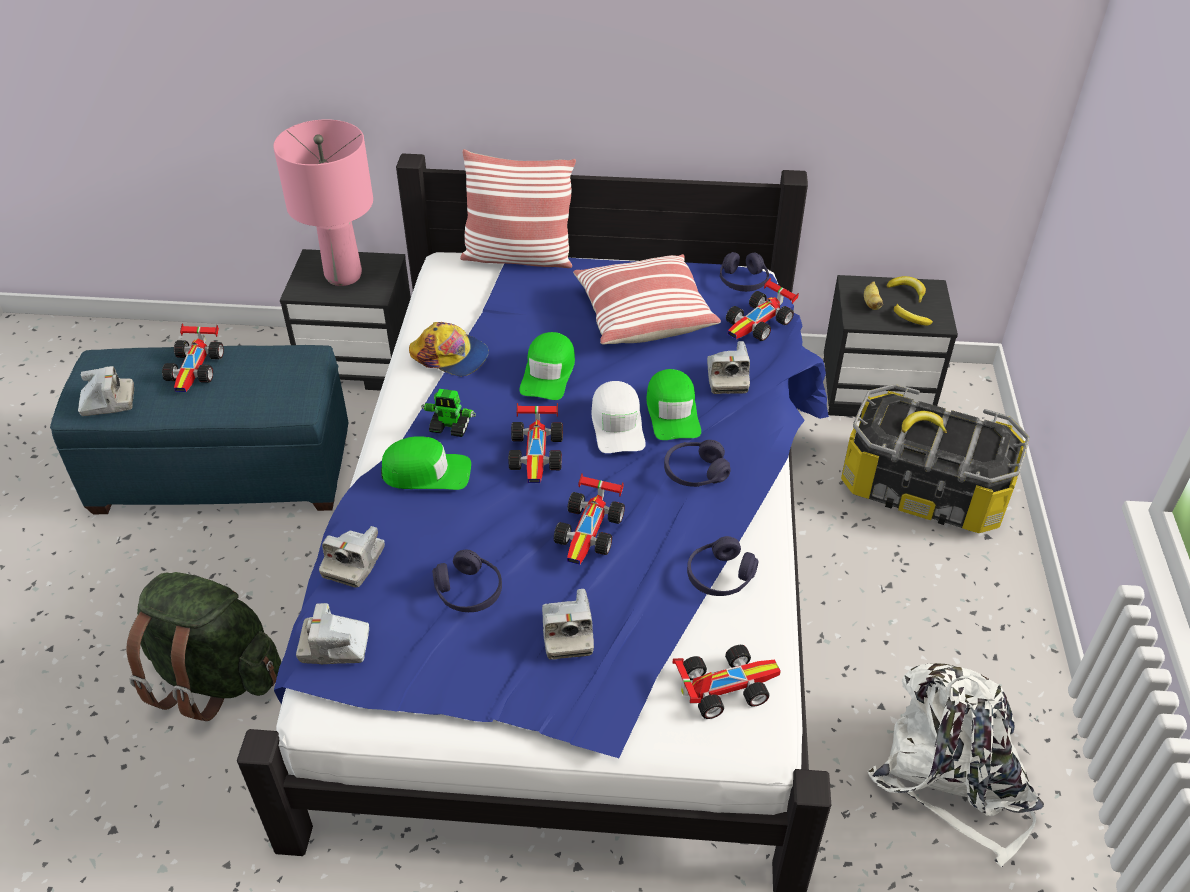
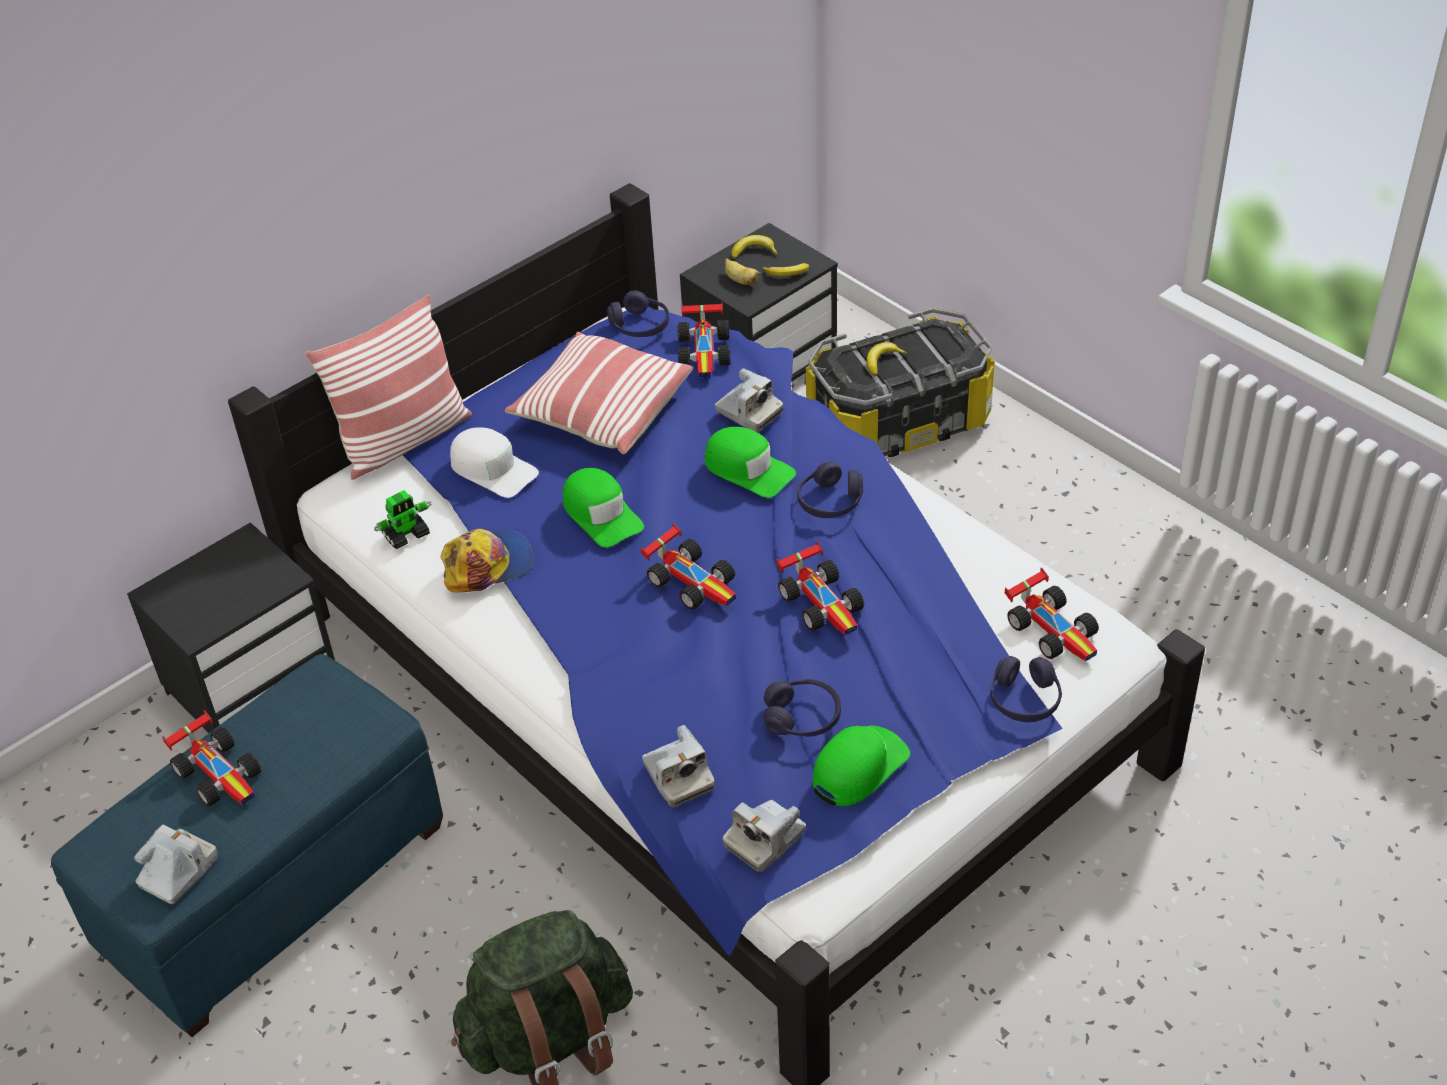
camera: 45 degrees left, 0 degrees up
pink table lamp [273,119,373,286] -> none
green cap [381,436,471,490] -> green cap moved to [813,725,910,806]
toy robot [421,389,476,437] -> toy robot moved to [374,490,431,549]
camera [542,589,594,660] -> none
white cap [591,381,646,453] -> white cap moved to [450,427,539,498]
toy car [673,645,781,719] -> toy car turned 120 degrees clockwise [1005,567,1099,661]
purple headphones [687,536,758,596] -> purple headphones moved to [990,656,1062,722]
white backpack [868,663,1044,867] -> none

